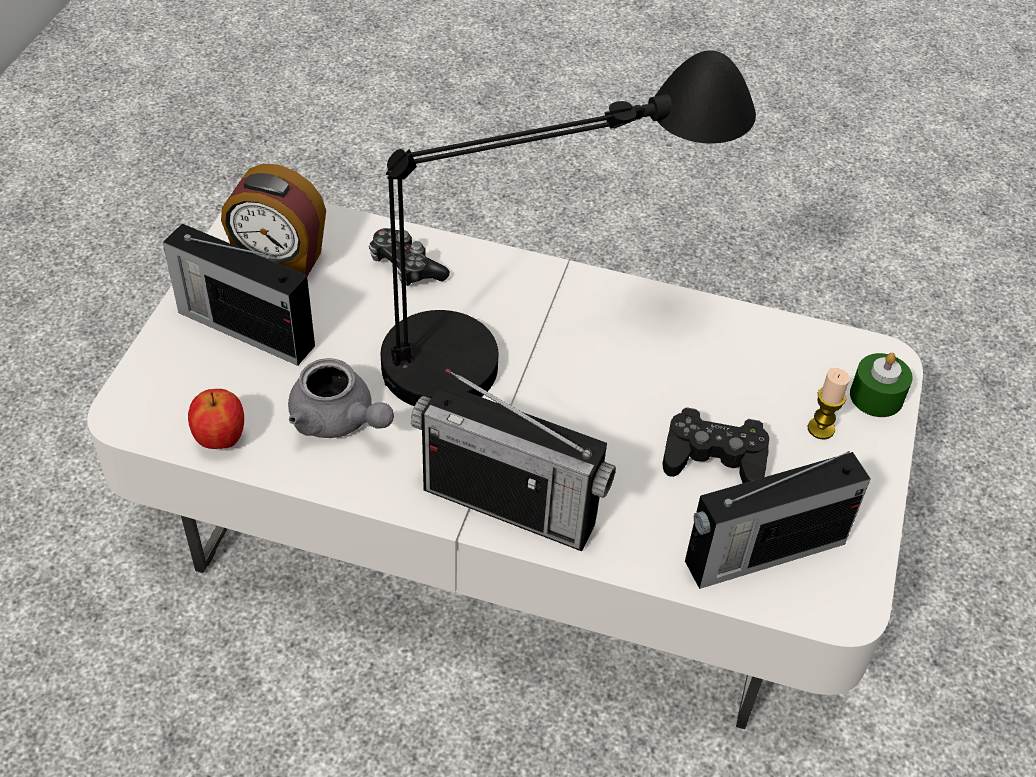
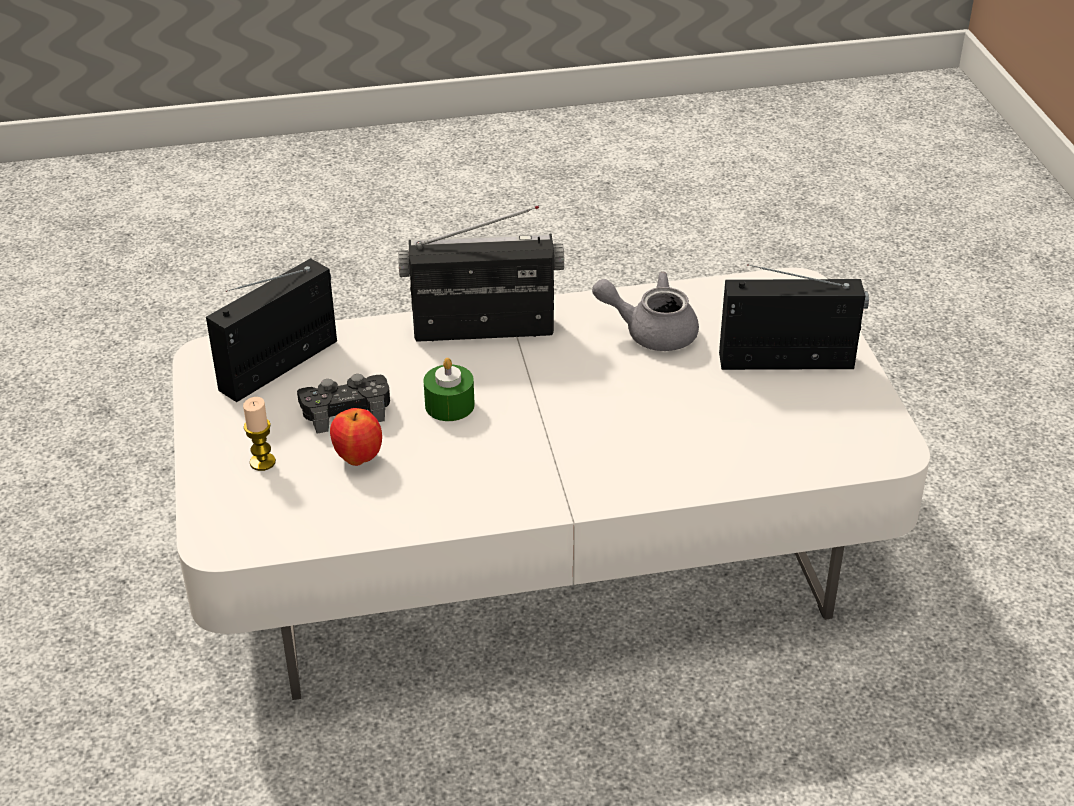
camera: 155 degrees right, 10 degrees down
apple [188,389,244,449] -> apple moved to [330,408,382,466]
alarm clock [221,164,326,276] -> none
game controller [369,228,450,286] -> none
black table lamp [381,50,756,406] -> none
green candle [850,353,913,417] -> green candle moved to [423,358,475,421]

